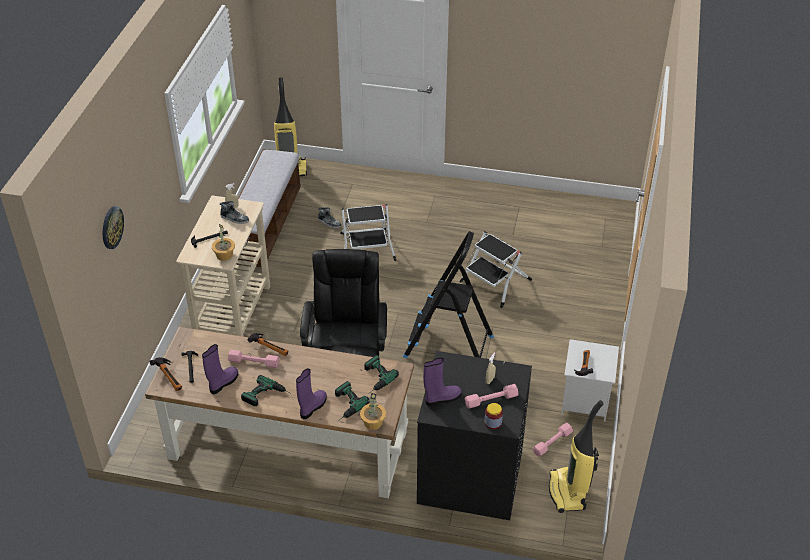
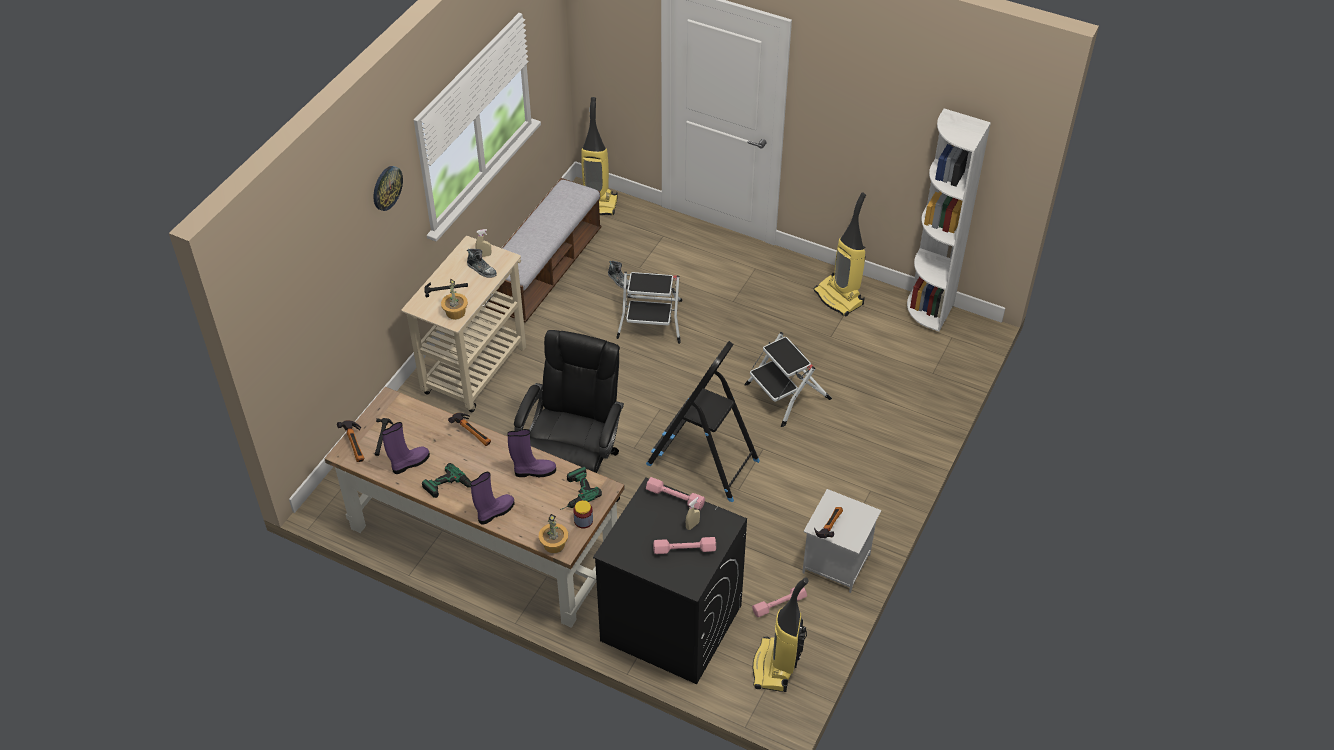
camera: 15 degrees right, 5 degrees up
wall clock [103,206,124,249] -> wall clock moved to [373,166,403,211]
pink dumbbell [228,350,279,368] -> pink dumbbell moved to [646,477,705,510]
power drill [335,381,370,421] -> none
purple boot [423,358,462,406] -> purple boot moved to [507,429,556,477]
jar [484,403,503,429] -> jar moved to [573,500,593,528]
none -> vacuum cleaner [814,192,866,316]
none -> white bookcase [907,108,991,332]

